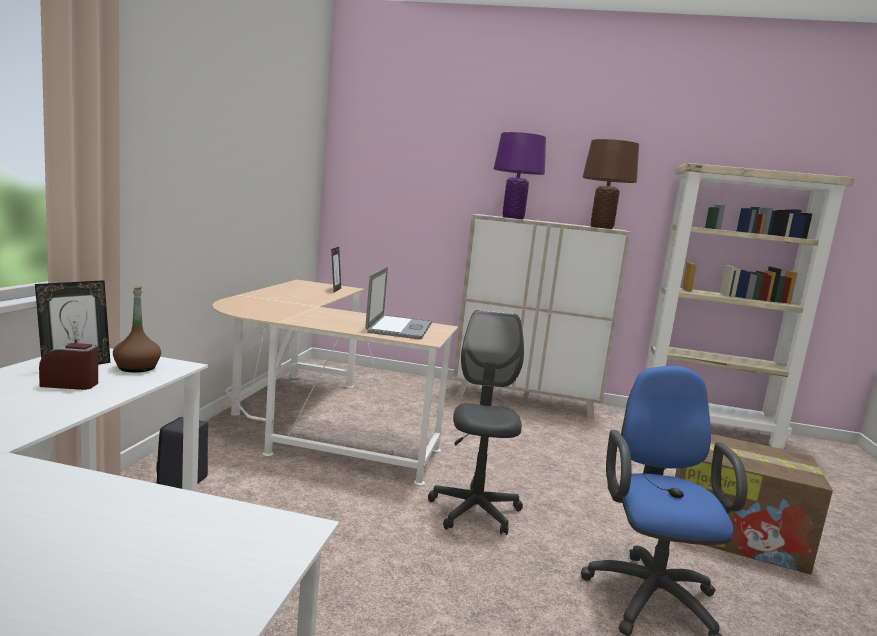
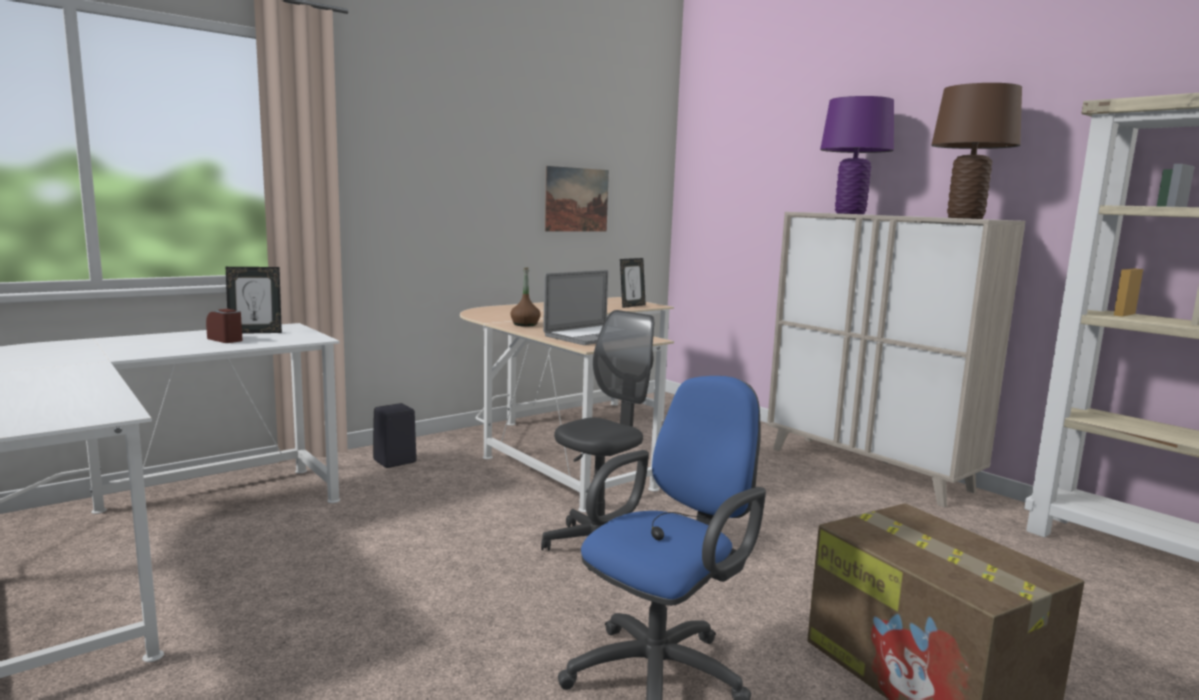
camera: 40 degrees right, 0 degrees up
brown bottle [113,286,161,373] -> brown bottle moved to [511,267,541,327]
none -> picture [544,166,609,232]

